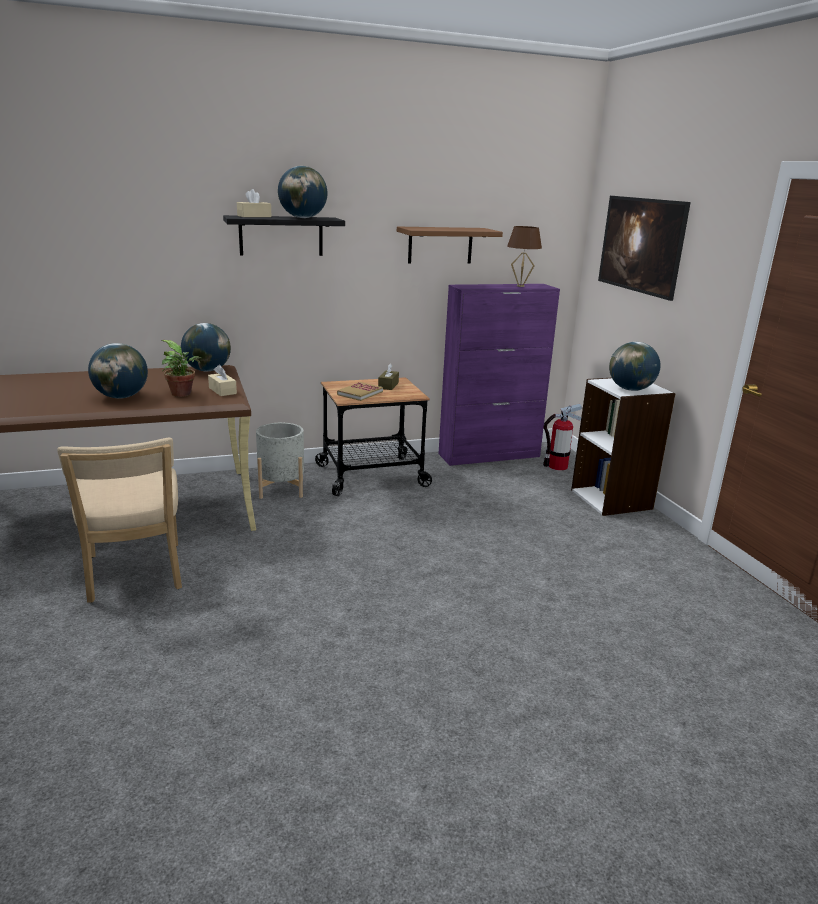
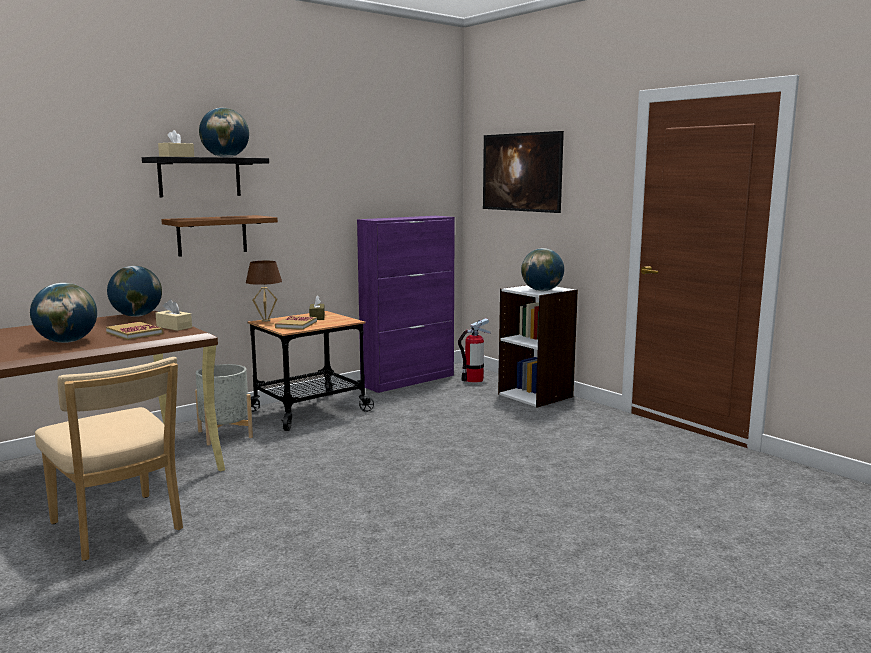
camera: 20 degrees left, 10 degrees down
potted plant [162,340,202,397] -> book [106,322,163,340]
brown shelf [397,227,503,264] -> brown shelf moved to [161,215,278,257]
brown table lamp [507,226,542,287] -> brown table lamp moved to [246,261,282,322]

